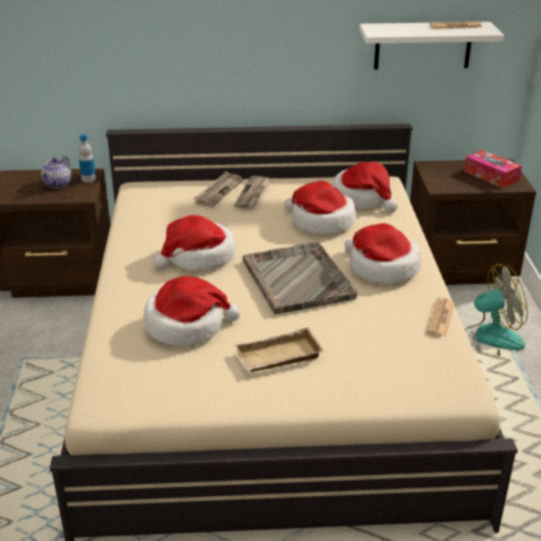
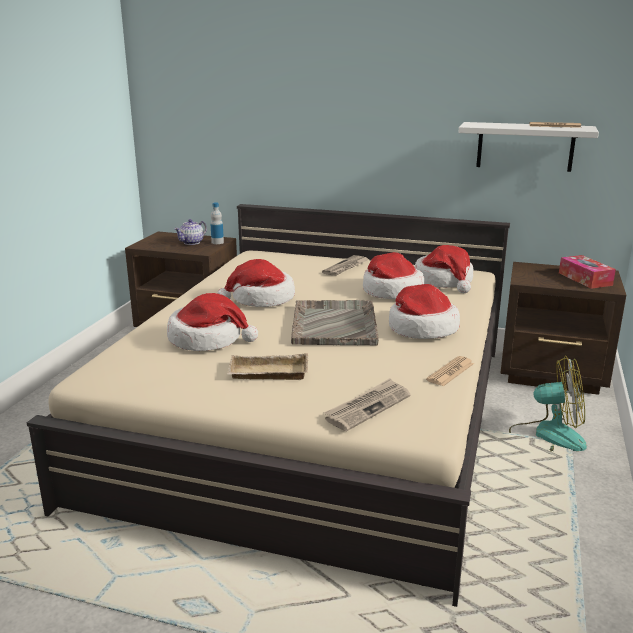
camera: 20 degrees right, 10 degrees down
newspaper [193,171,243,207] -> newspaper moved to [324,378,411,431]

